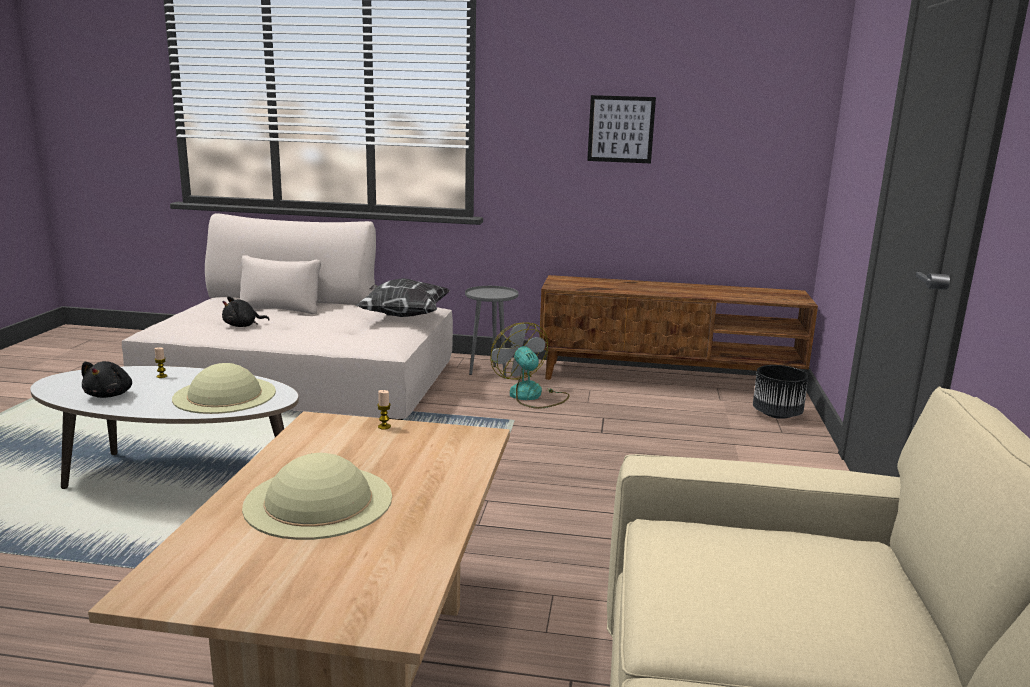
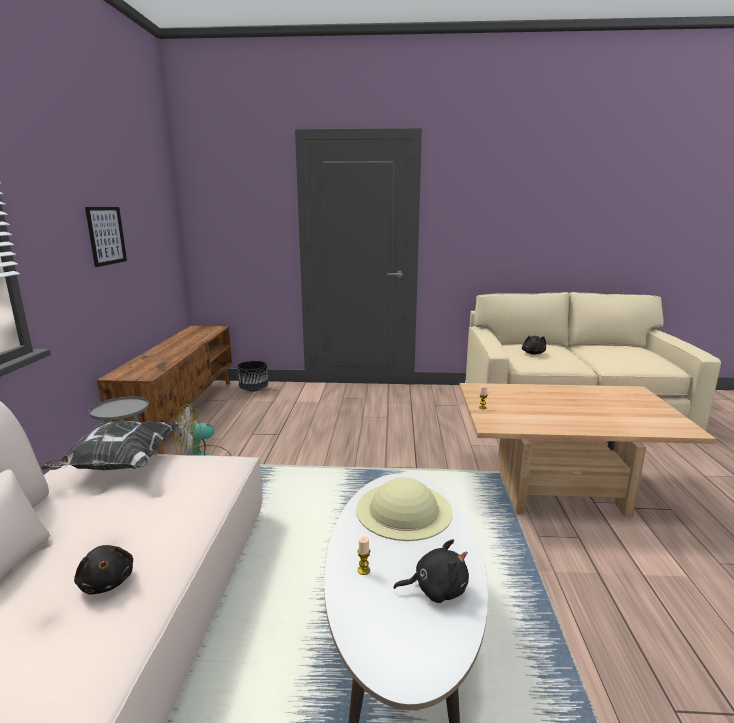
camera: 95 degrees left, 0 degrees up
beige hat [242,453,392,540] -> none
none -> black plush toy [522,335,546,355]

